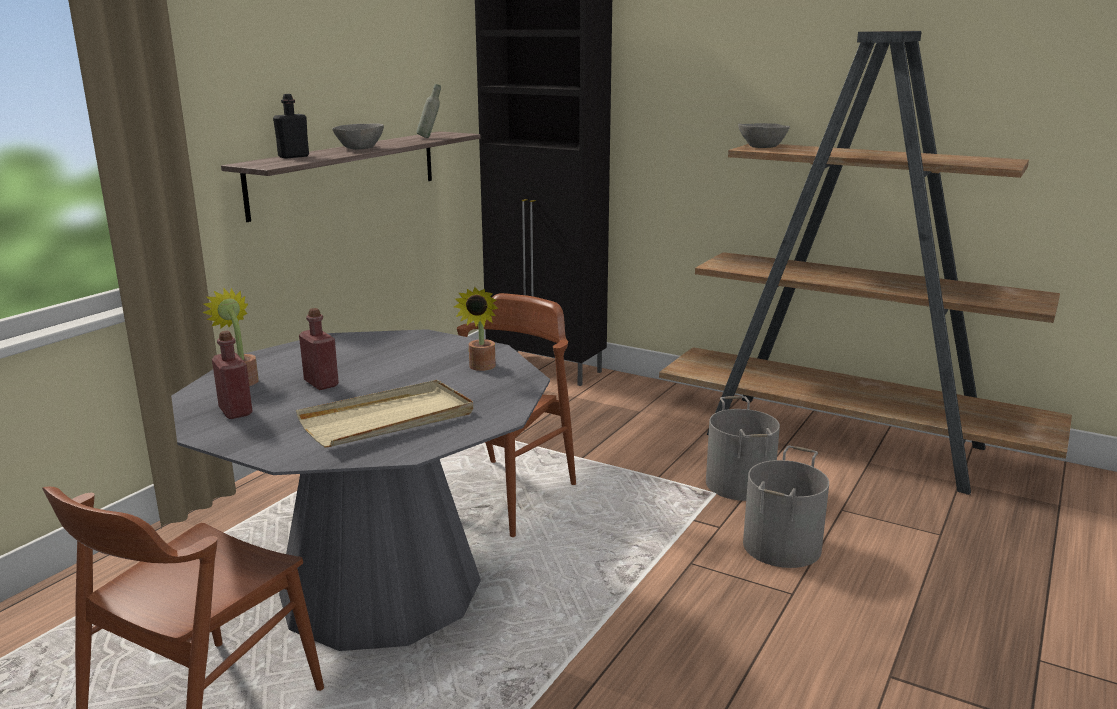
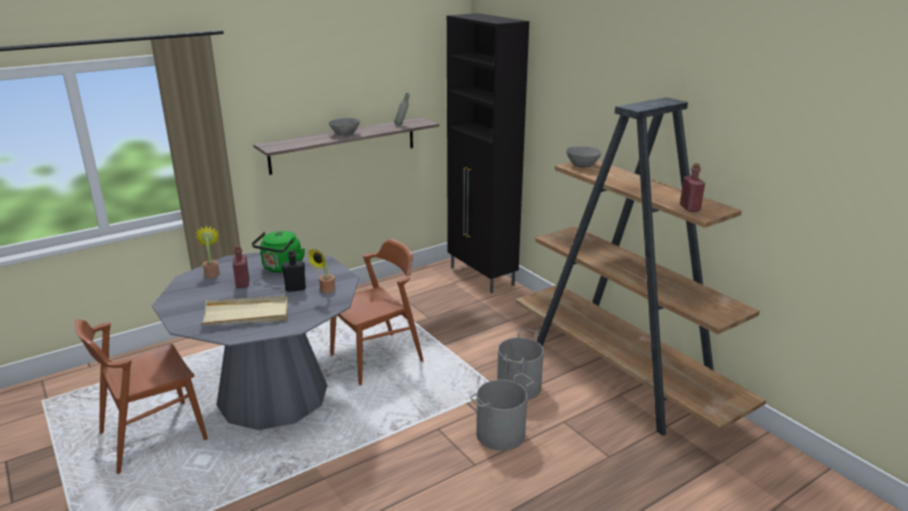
camera: 25 degrees right, 5 degrees up
red bottle [212,331,253,419] -> red bottle moved to [680,163,705,212]
black bottle [273,94,309,159] -> black bottle moved to [282,250,306,292]
none -> green kettle [252,231,305,273]

